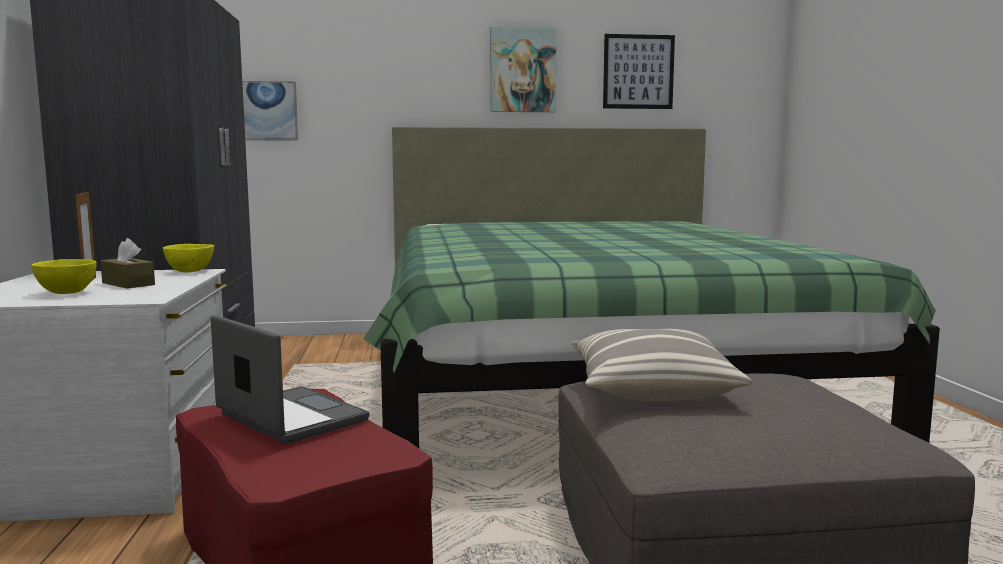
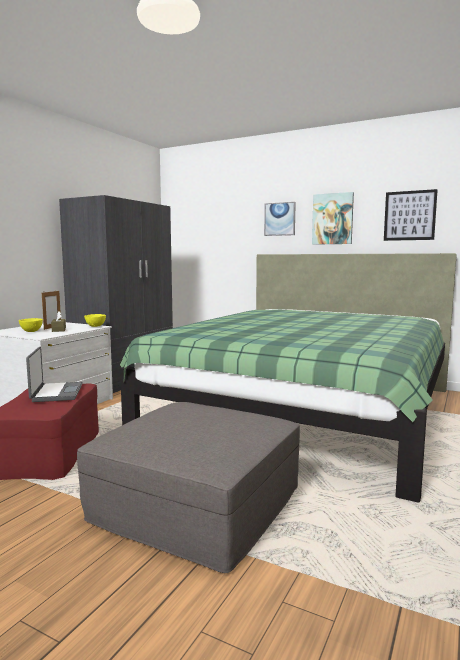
camera: 35 degrees right, 0 degrees up
picture [242,81,298,141] -> picture moved to [264,202,296,236]
pillow [572,329,752,401] -> none

